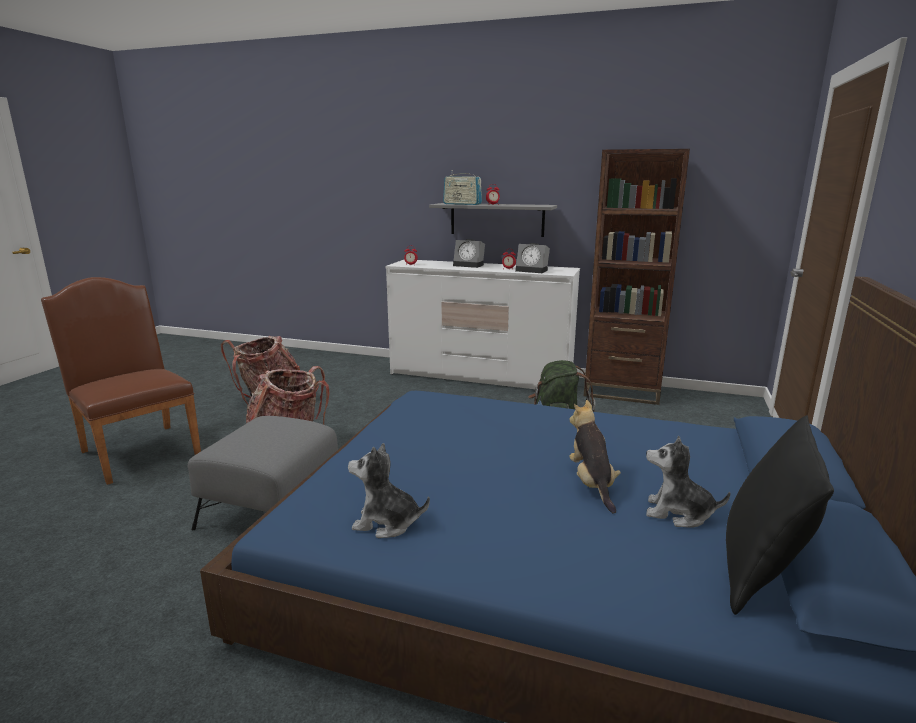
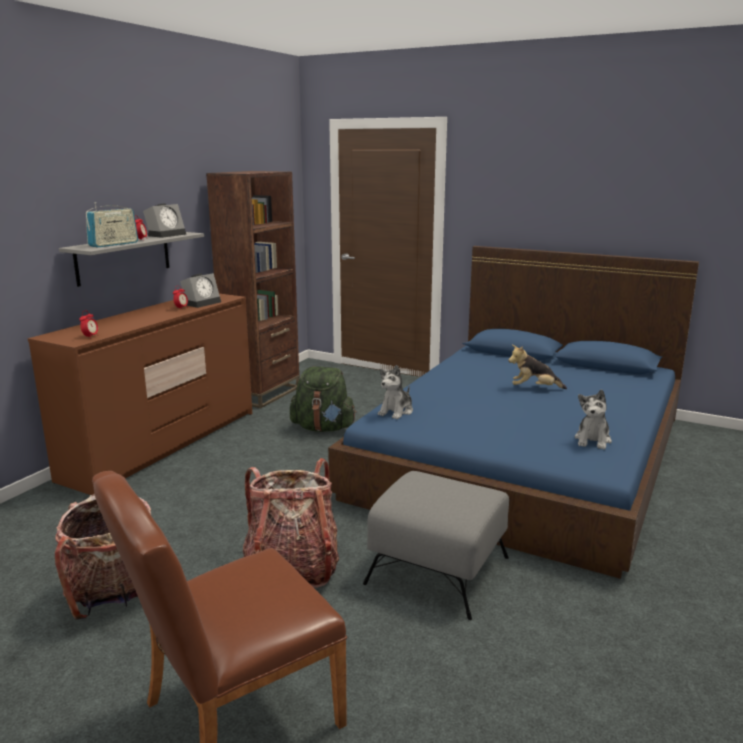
camera: 80 degrees left, 0 degrees up
white dresser [385,259,580,389] -> brown dresser [28,293,252,495]
alarm clock [453,239,485,268] -> alarm clock moved to [143,203,186,238]
plush toy [646,436,731,528] -> plush toy moved to [378,365,413,419]
black pillow [726,415,834,615] -> none

